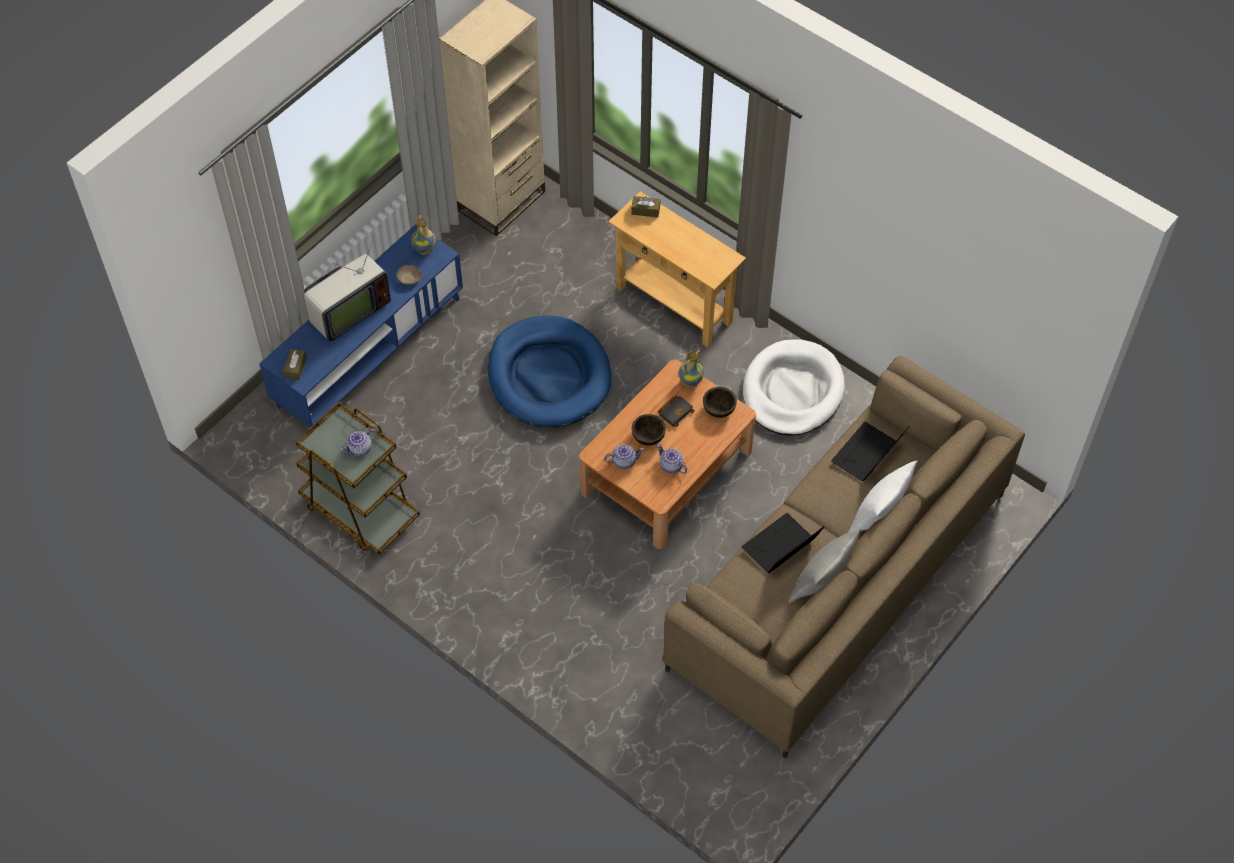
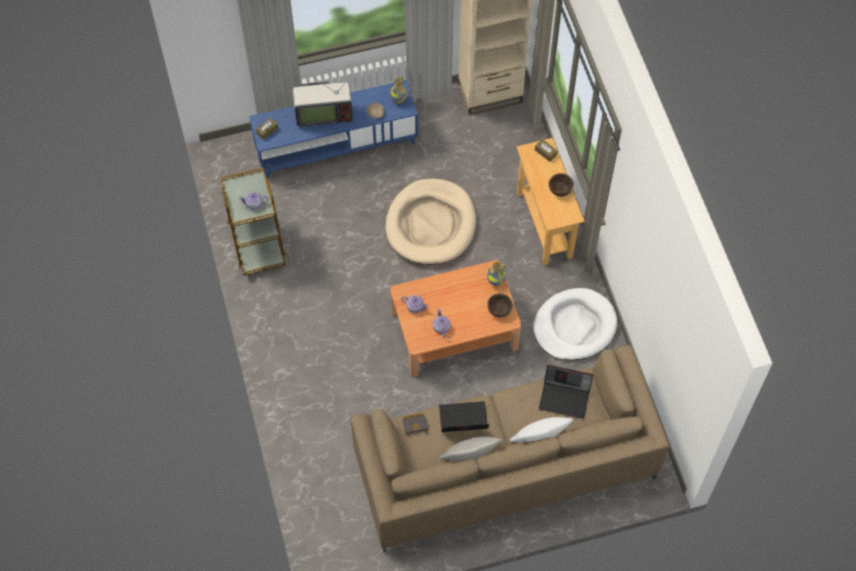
camera: 35 degrees right, 5 degrees up
blue dog bed [488,315,612,427] -> beige dog bed [386,178,476,265]
brown bowl [632,414,666,446] -> brown bowl moved to [549,173,574,196]
black book [658,396,695,427] -> black book moved to [403,414,428,436]
laptop [831,422,910,481] -> laptop turned 150 degrees counterclockwise [539,365,593,419]

